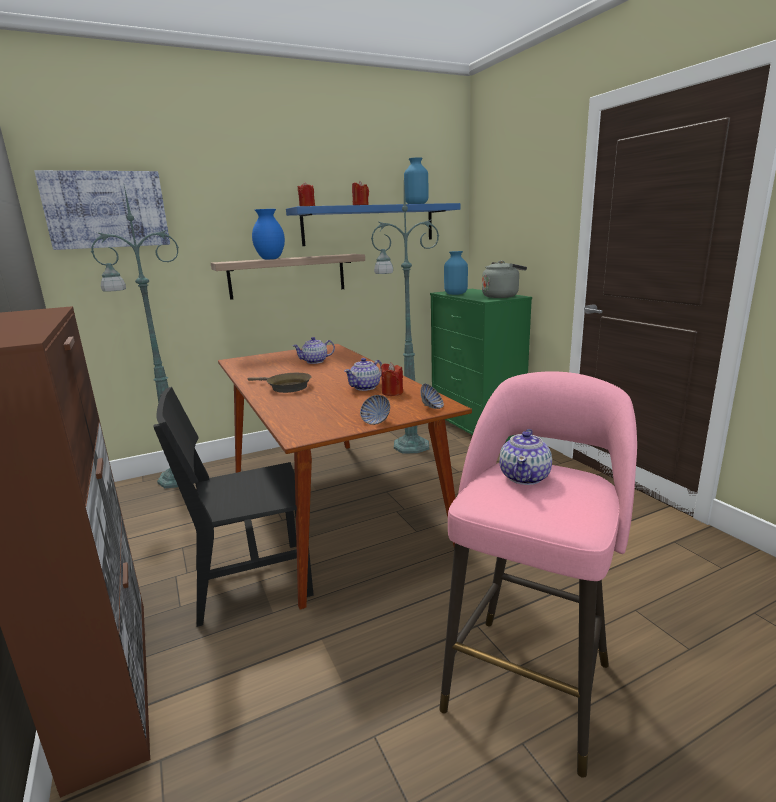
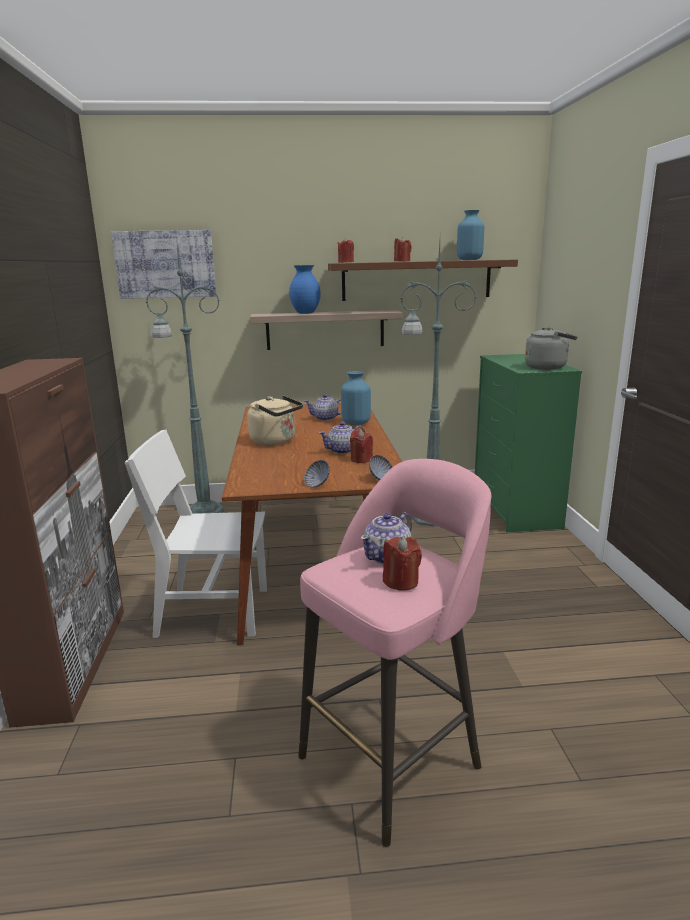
camera: 20 degrees right, 0 degrees up
black chair [153,387,314,627] -> white chair [125,430,267,638]
brown frying pan [248,373,312,393] -> beige kettle [247,396,303,445]
blue shelf [286,203,460,246] -> brown shelf [328,259,518,301]
blue vase [444,251,468,295] -> blue vase moved to [341,371,371,425]
none -> red candle [383,536,422,591]

